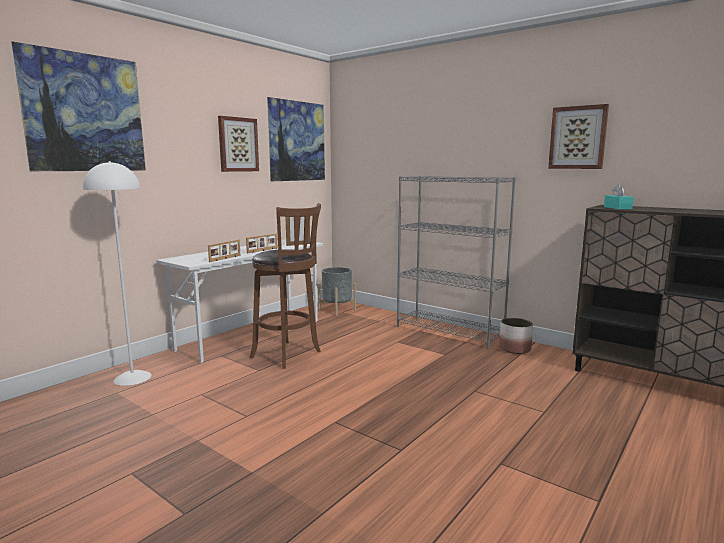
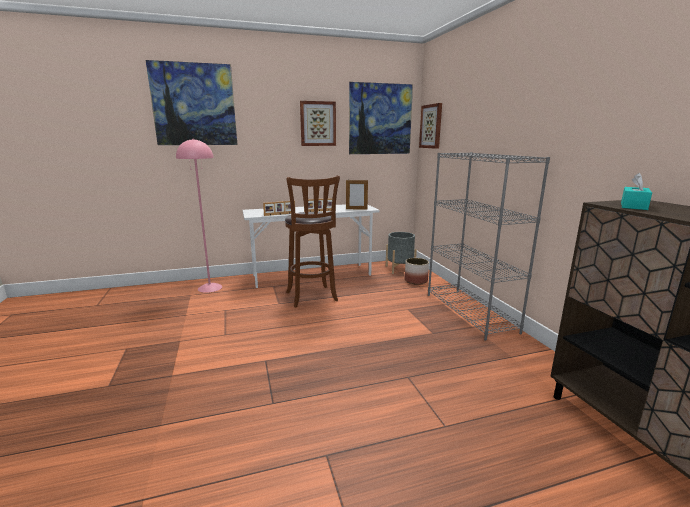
camera: 35 degrees right, 5 degrees up
white floor lamp [83,161,152,386] -> pink floor lamp [176,138,222,293]
planter [499,318,533,354] -> planter moved to [405,258,429,285]
picture [548,104,609,169] -> picture moved to [419,103,442,149]

